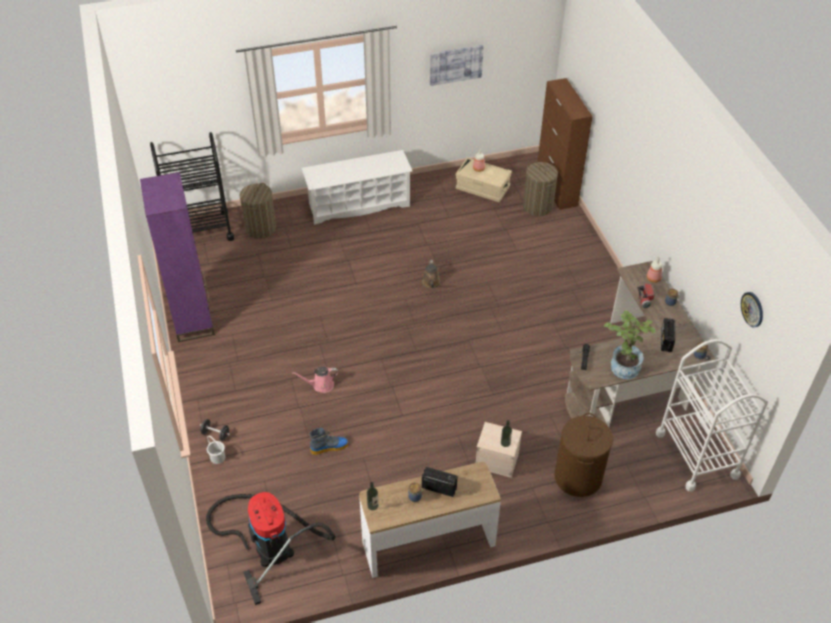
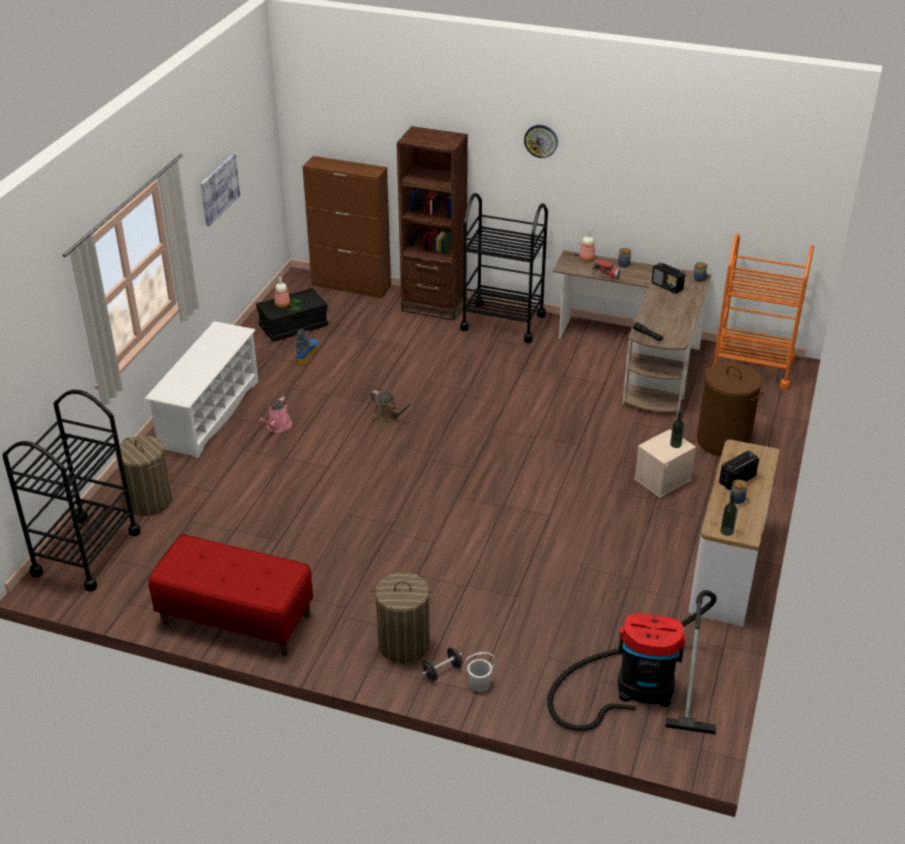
camera: 55 degrees left, 10 degrees down
purple bookcase [140,172,215,342] -> red bench [148,534,313,656]
pink watering can [292,366,338,393] -> pink watering can moved to [259,396,292,432]
boot [310,428,348,455] -> boot moved to [296,329,319,365]
beige storage box [456,157,512,202] -> black storage box [256,288,328,341]
laundry basket [523,162,558,216] -> laundry basket moved to [369,572,436,663]
potted plant [604,310,656,379] -> none
white cart [656,339,768,491] -> orange cart [713,233,814,390]
wall clock [741,292,763,327] -> wall clock moved to [524,125,558,158]
none -> brown bookcase [397,126,468,321]
none -> black cart [460,193,548,343]

